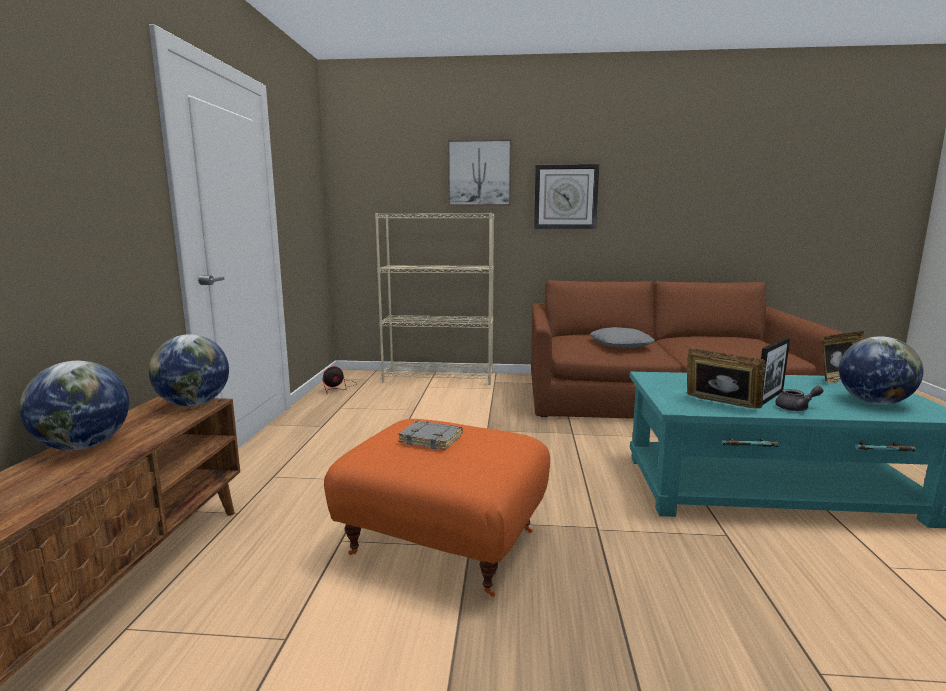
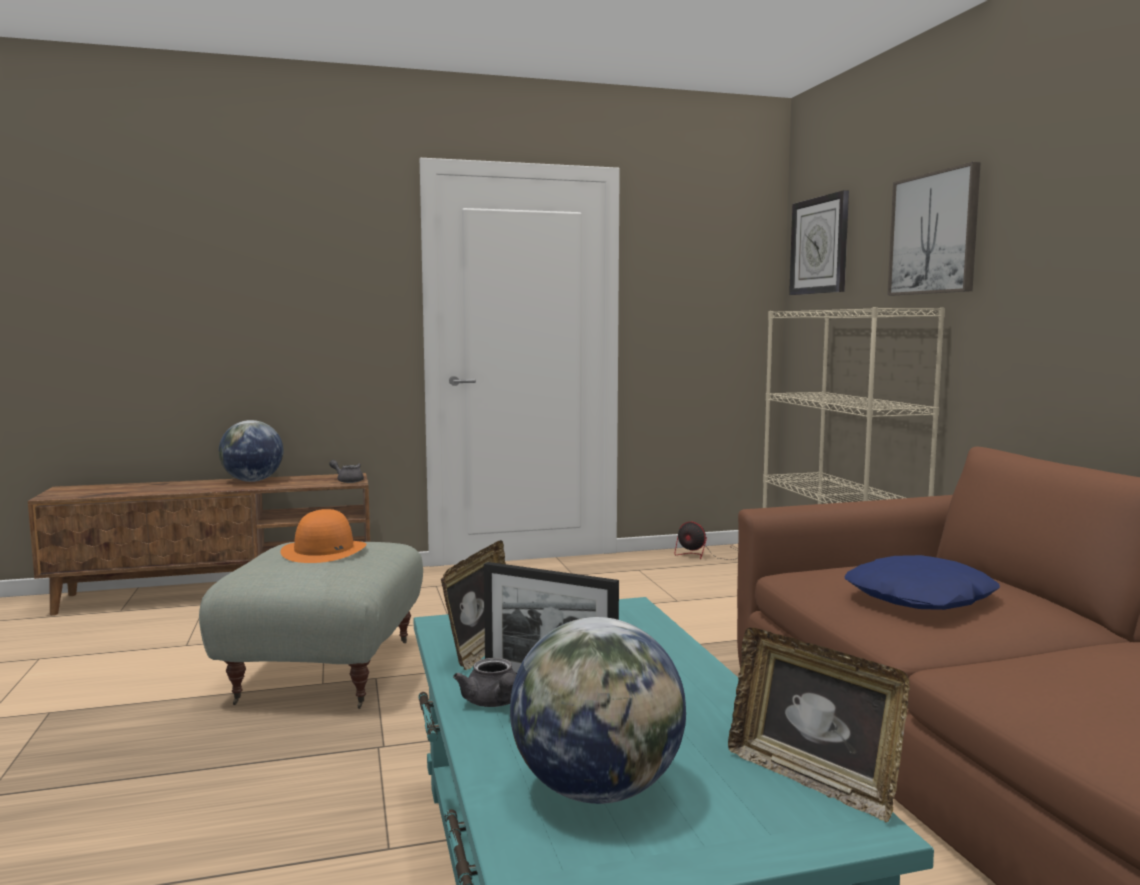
camera: 70 degrees right, 5 degrees down
globe [149,334,229,406] -> grey teapot [329,460,364,483]
orange ottoman [324,419,550,597] -> grey ottoman [199,542,423,709]
grey book [398,420,463,450] -> orange hat [280,509,366,563]
wall clock [534,164,599,229] -> wall clock moved to [789,190,849,295]
grey pillow [590,327,655,348] -> blue pillow [845,555,1000,610]

